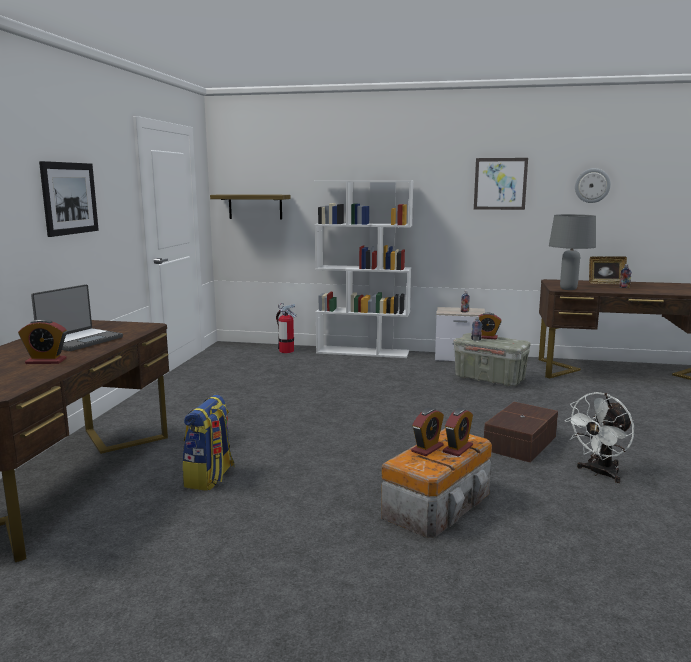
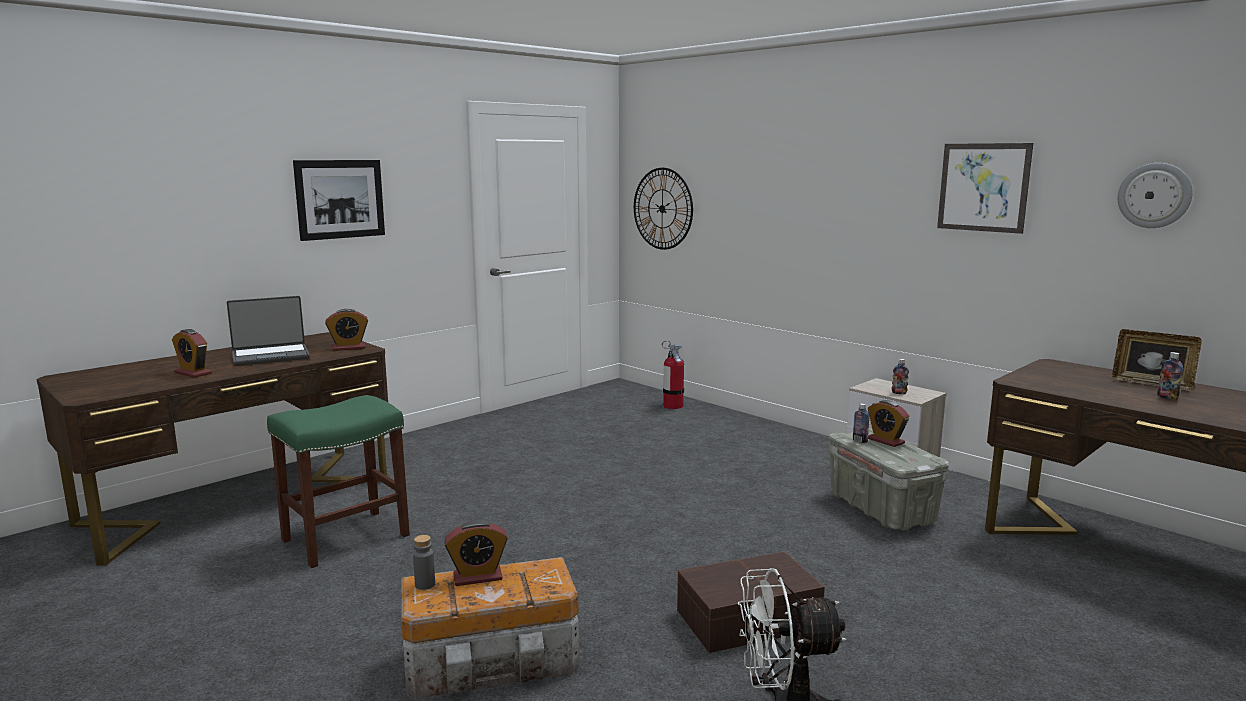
camera: 35 degrees right, 0 degrees up
backpack [182,395,235,491] -> green stool [267,395,410,568]
shelf [210,194,291,220] -> wall clock [634,168,693,250]
white bookcase [314,180,413,358] -> none
alarm clock [443,408,473,457] -> alarm clock moved to [325,309,368,351]
grey table lamp [549,214,596,290] -> none
none -> grey bottle [413,535,435,590]

